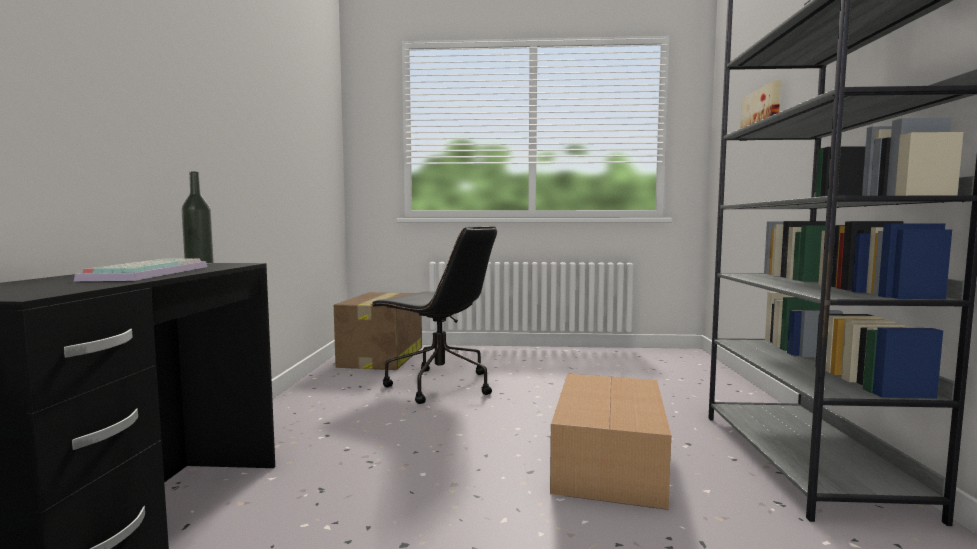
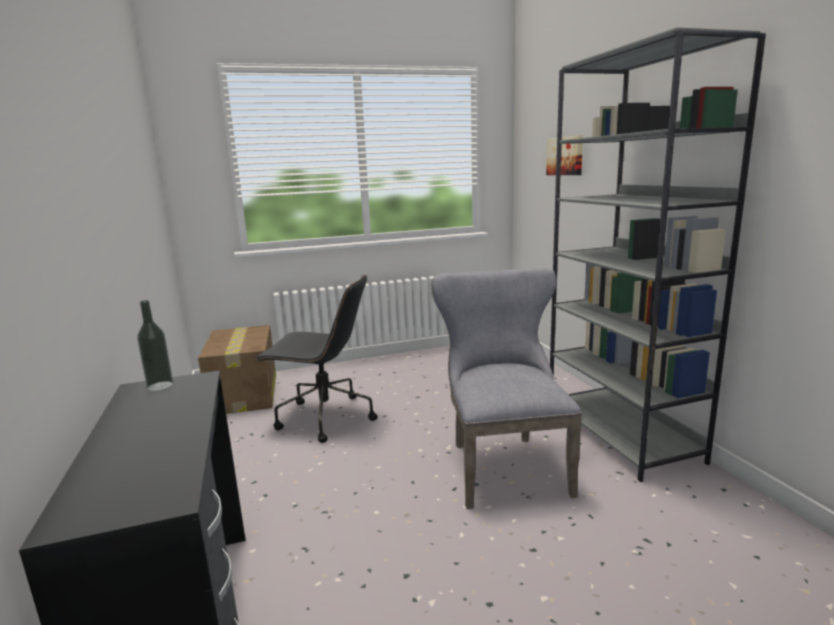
camera: 20 degrees left, 10 degrees up
keyboard [74,258,207,281] -> none
cardboard box [550,374,671,510] -> grey chair [432,268,582,509]

